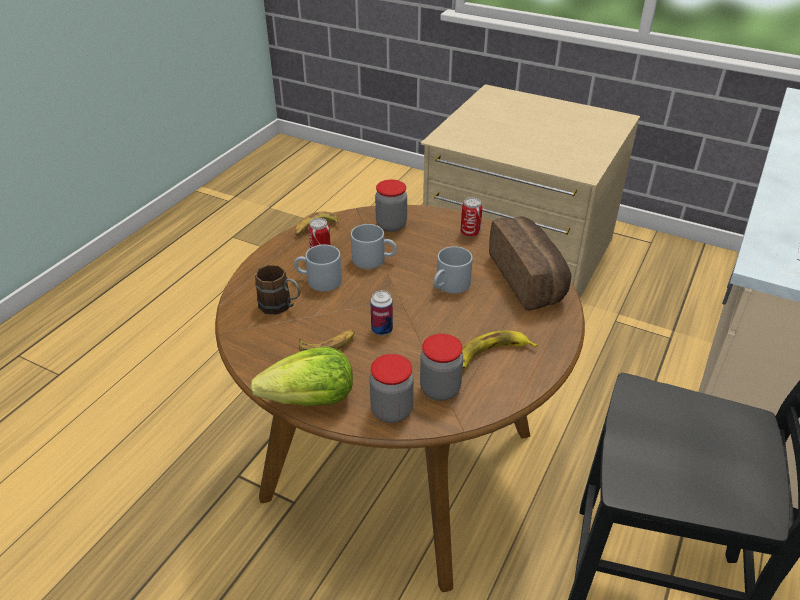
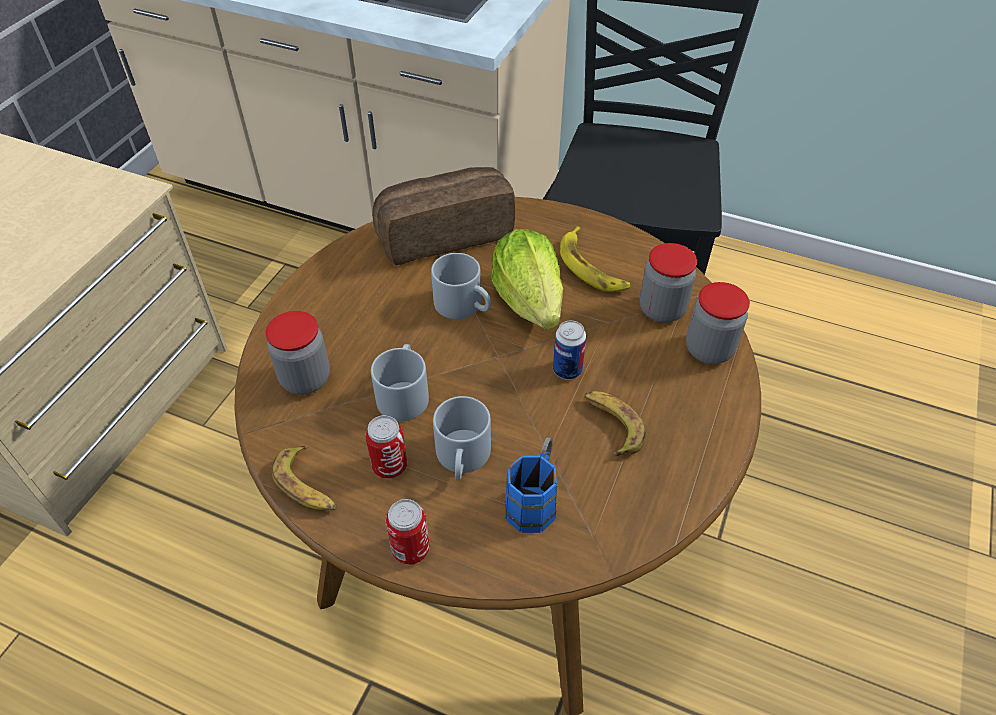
camera: 95 degrees left, 10 degrees up
lettuce [250,347,353,406] -> lettuce moved to [491,229,563,329]
brown mug [255,265,300,314] -> blue mug [505,437,558,533]
can [461,197,483,237] -> can moved to [385,499,430,565]

